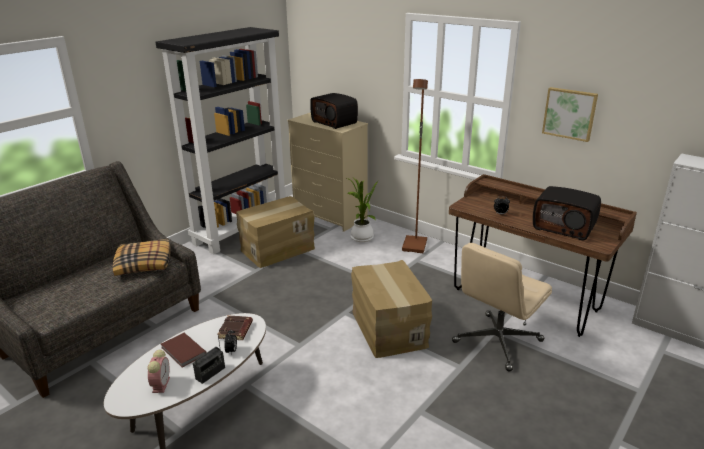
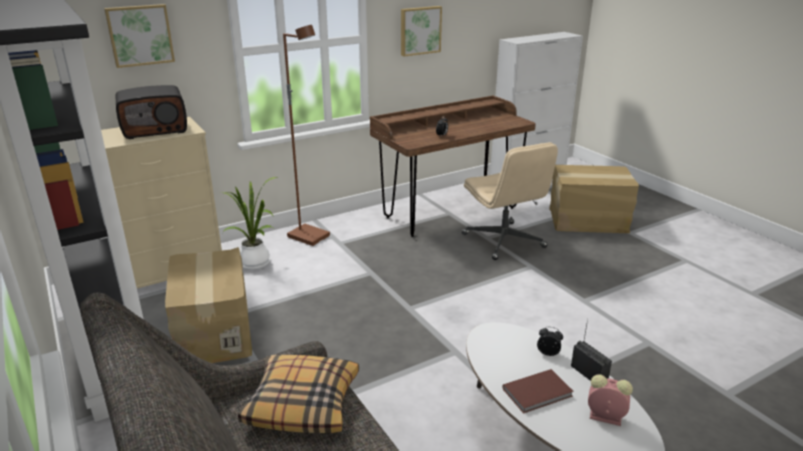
camera: 70 degrees left, 0 degrees up
brown book [217,315,253,340] -> none
cardboard box [351,260,432,358] -> cardboard box moved to [549,165,639,233]
radio [533,186,601,241] -> none
none -> picture [104,4,175,68]

